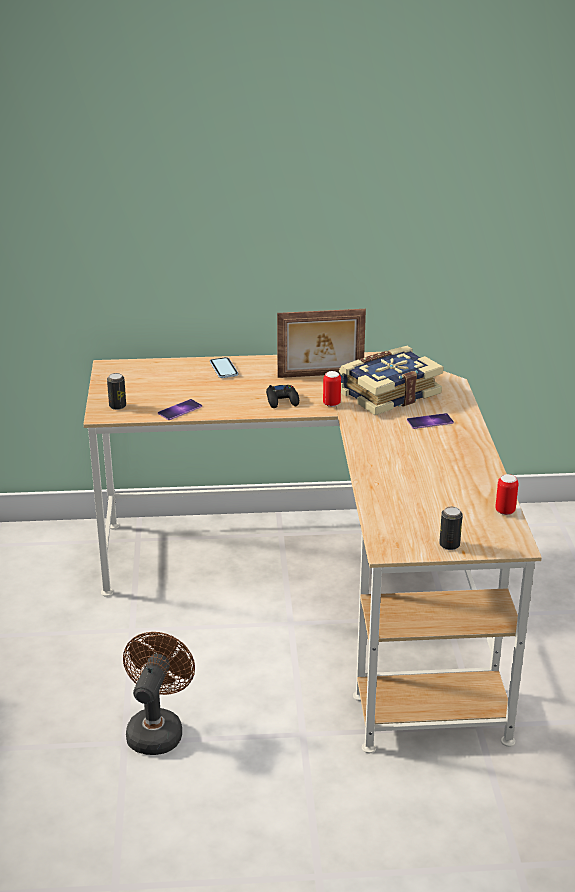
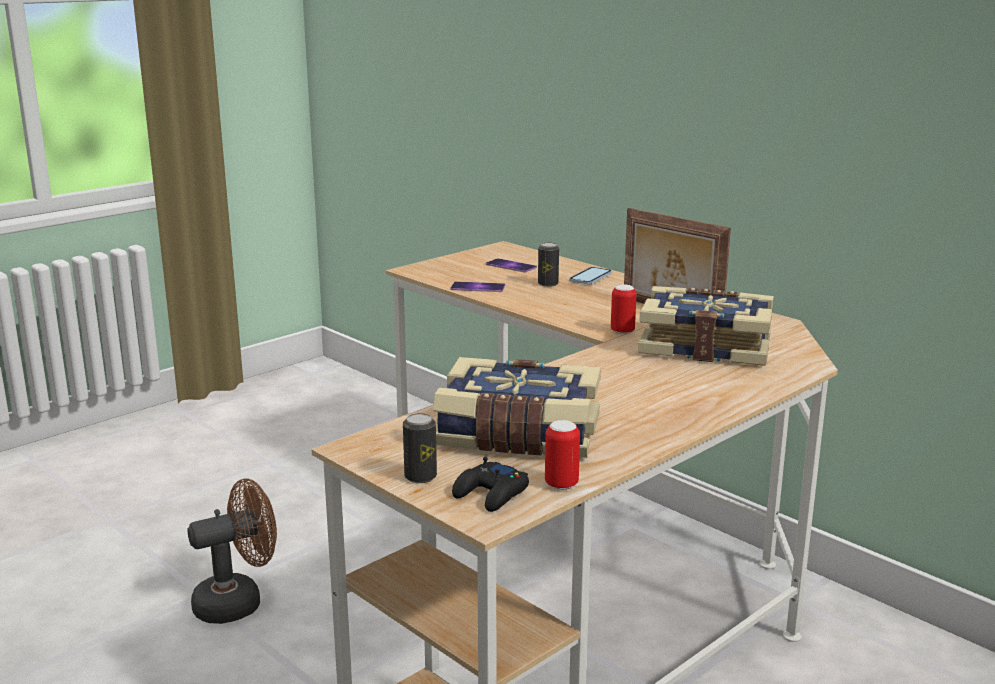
camera: 50 degrees right, 10 degrees down
can [107,373,126,410] -> can moved to [538,242,559,287]
black game controller [266,385,299,408] -> black game controller moved to [452,457,529,512]
phone [407,413,454,429] -> phone moved to [486,258,537,272]
none -> book [433,357,601,458]

